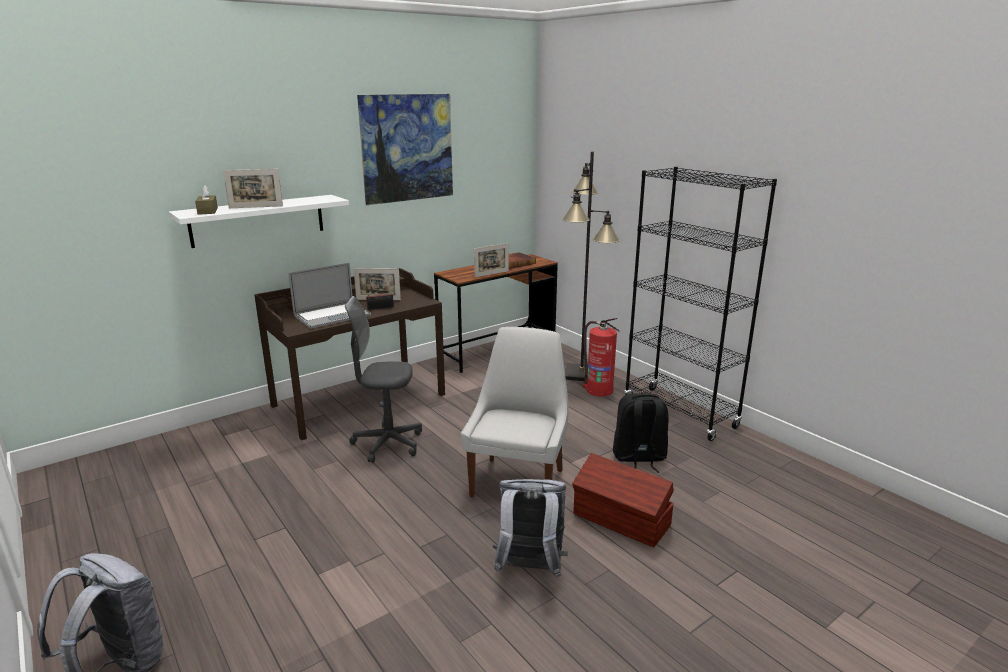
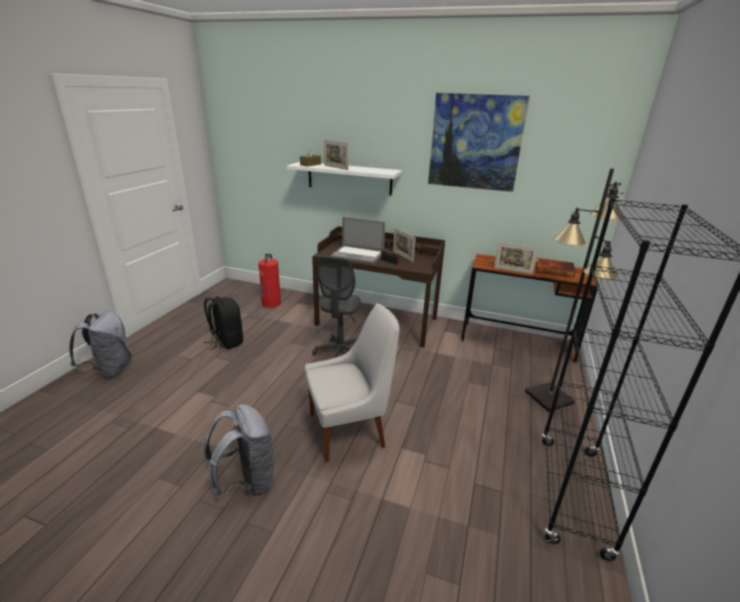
camera: 55 degrees right, 5 degrees up
grey office chair [345,296,422,463] -> grey office chair turned 135 degrees counterclockwise [312,256,361,358]
brown storage box [572,453,674,548] -> none
fire extinguisher [583,318,619,396] -> fire extinguisher moved to [258,253,281,308]
black backpack [613,393,669,473] -> black backpack moved to [204,296,243,350]

